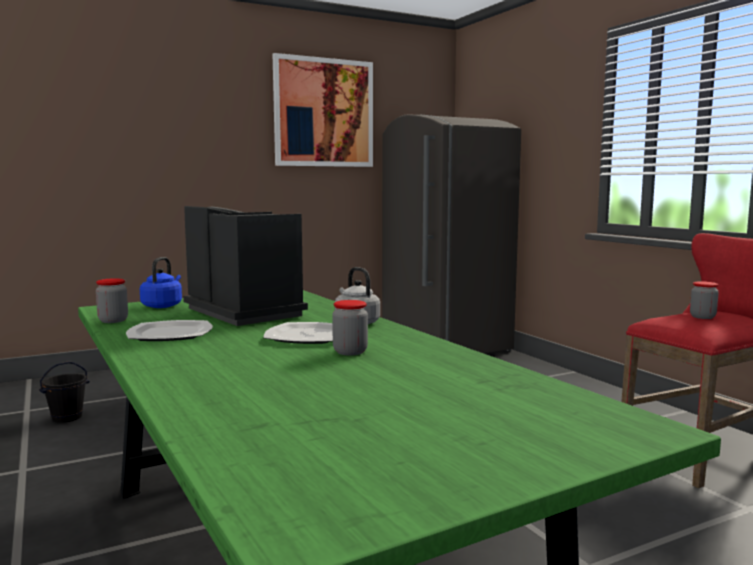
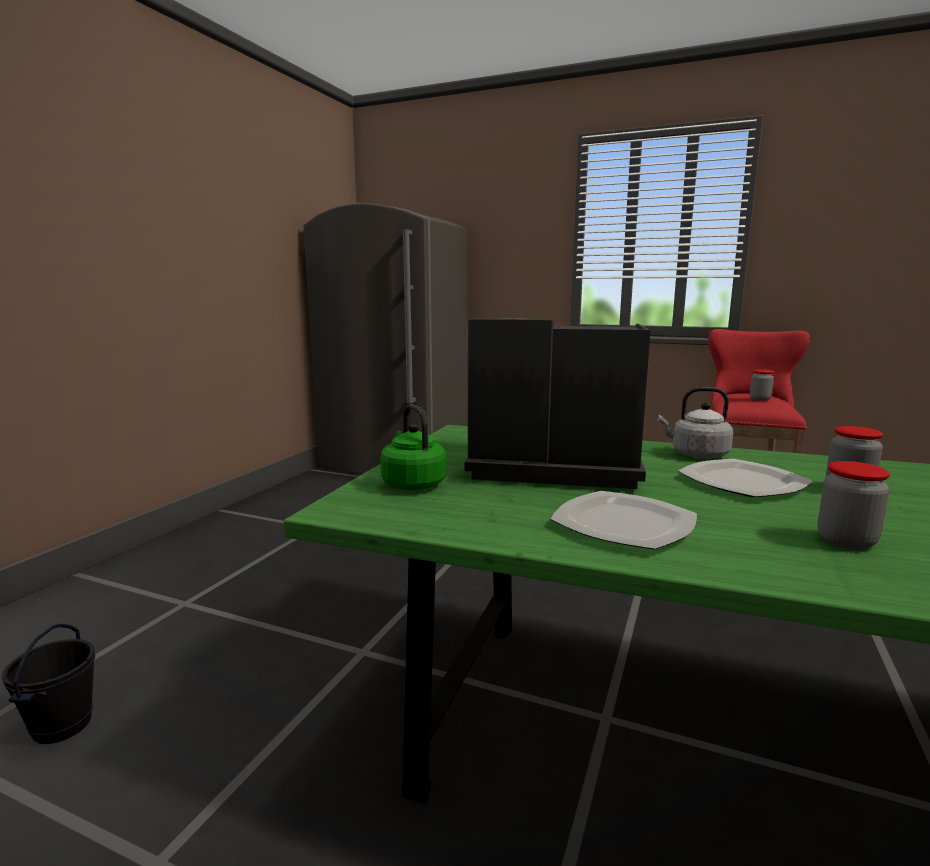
camera: 40 degrees left, 5 degrees up
jar [96,278,128,323] -> jar moved to [818,461,890,550]
blue kettle [140,257,182,308] -> green kettle [380,405,446,490]
picture [273,53,373,167] -> none

